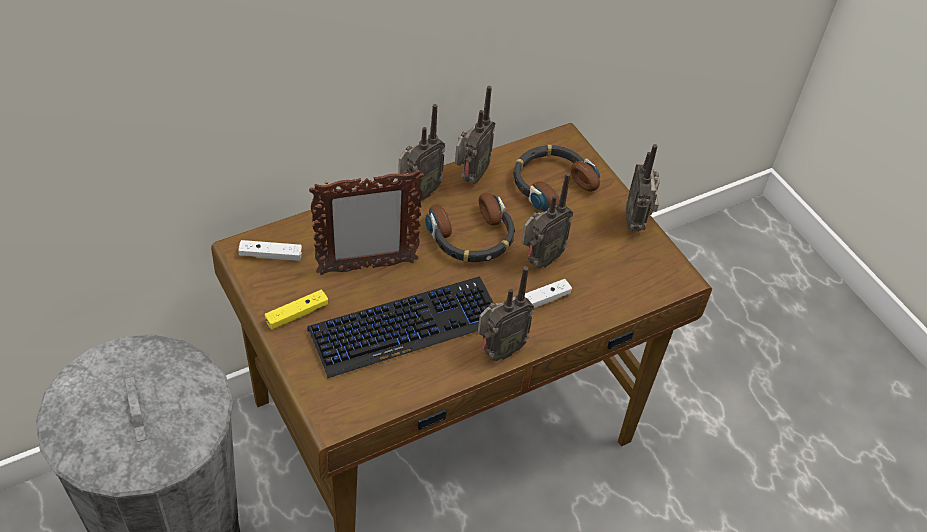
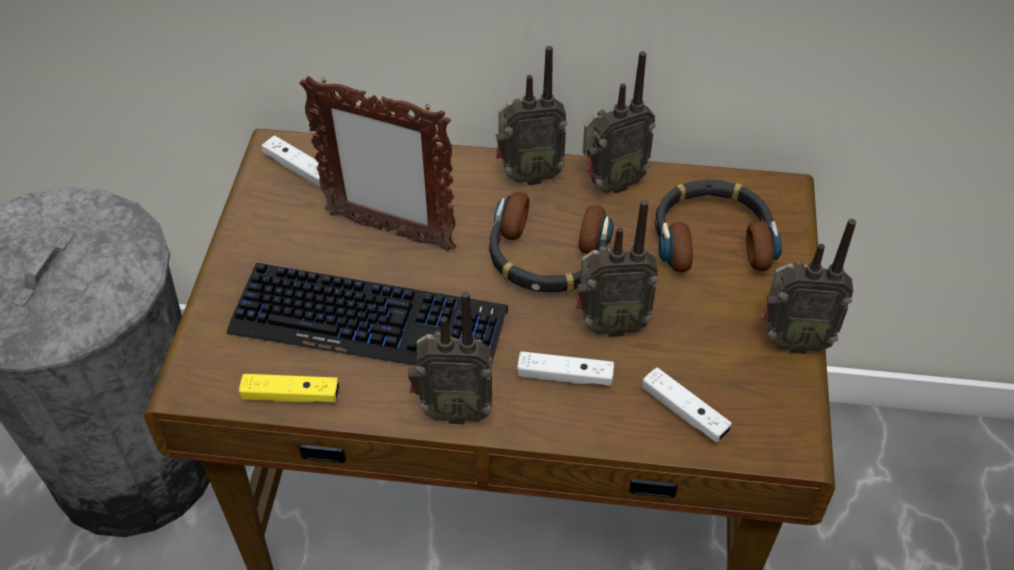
camera: 40 degrees right, 0 degrees up
yellow game controller [265,290,328,329] -> yellow game controller moved to [239,374,339,402]
radio [626,144,660,231] -> radio turned 120 degrees counterclockwise [762,219,856,354]
none -> white game controller [642,367,732,442]

